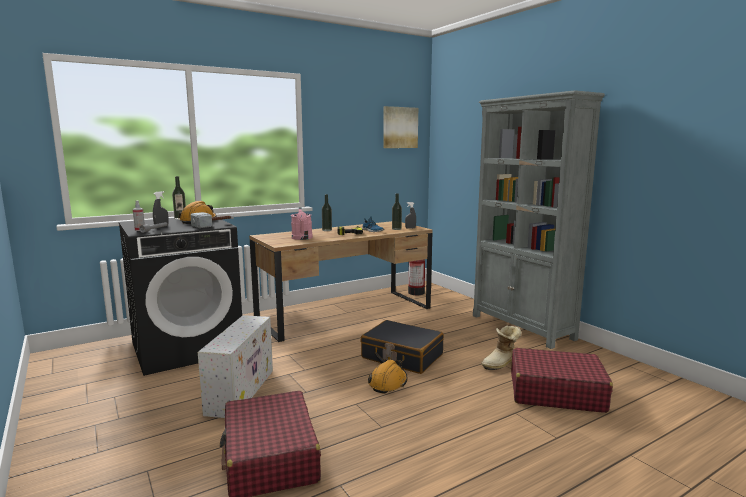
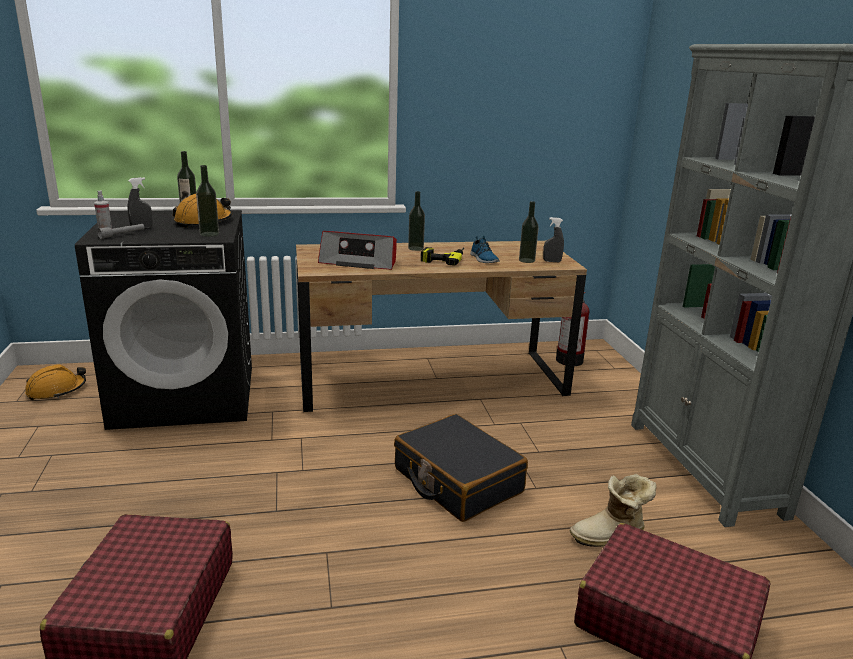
camera: 20 degrees right, 10 degrees up
hammer [190,212,234,228] -> bottle [196,165,219,237]
white storage box [198,315,273,418] -> none
pink watering can [291,207,313,240] -> radio [318,231,397,270]
orange hard hat [368,360,408,394] -> orange hard hat moved to [25,364,86,400]
picture [383,106,418,148] -> none

